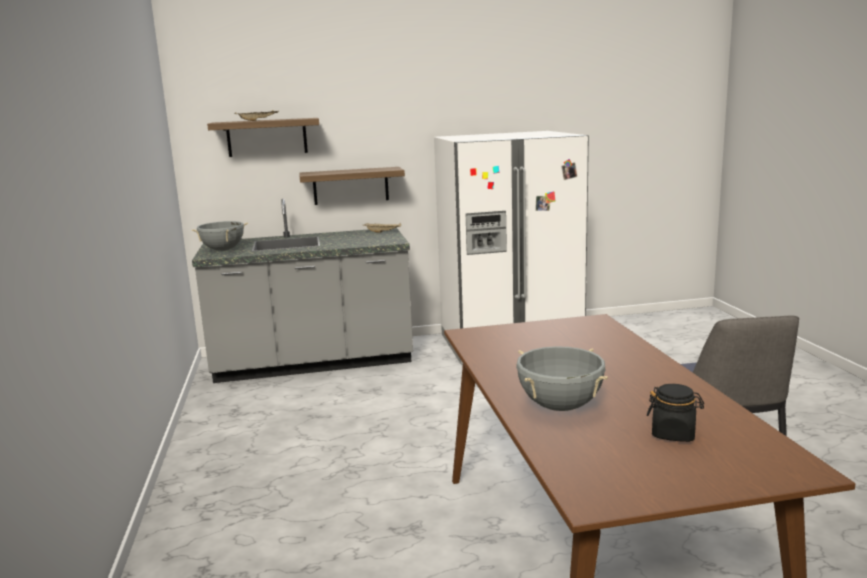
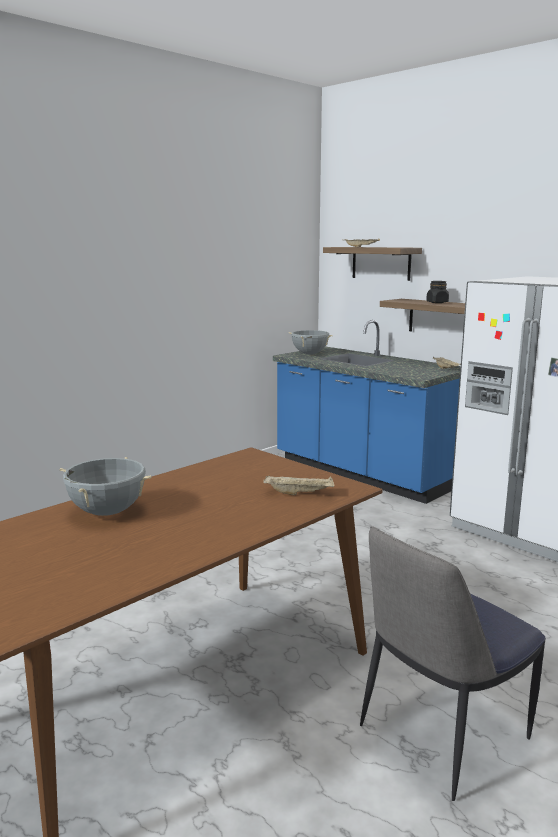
camera: 55 degrees right, 0 degrees up
grey counter [192,199,413,383] -> blue counter [273,320,461,504]
black jar [647,384,704,442] -> black jar moved to [426,281,449,303]
none -> beige tray [263,475,334,495]

